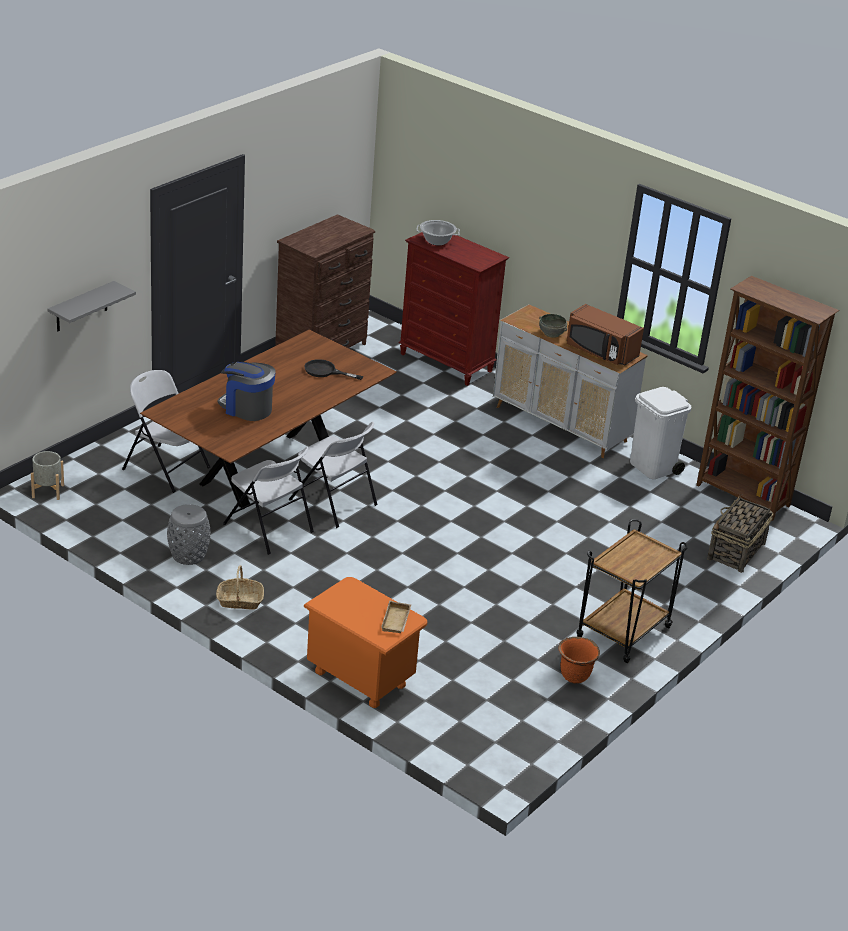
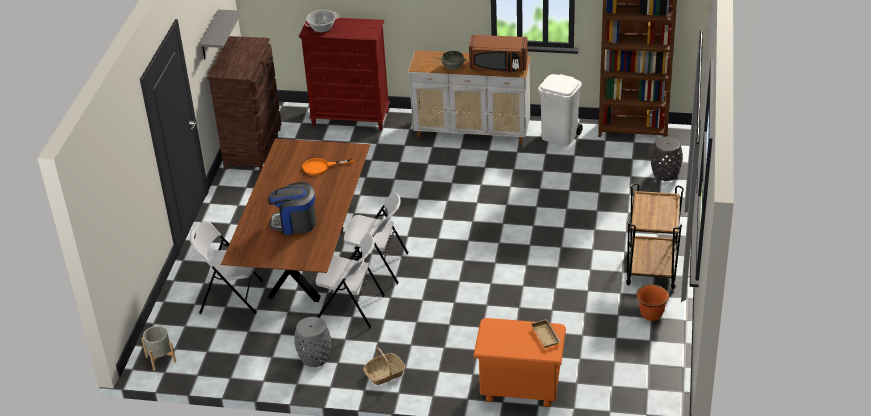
camera: 25 degrees left, 5 degrees up
grey shelf [47,281,136,331] -> grey shelf moved to [199,10,241,59]
black frying pan [304,359,363,380] -> orange frying pan [303,158,354,175]
basket [707,494,773,573] -> grey stool [651,137,683,181]

